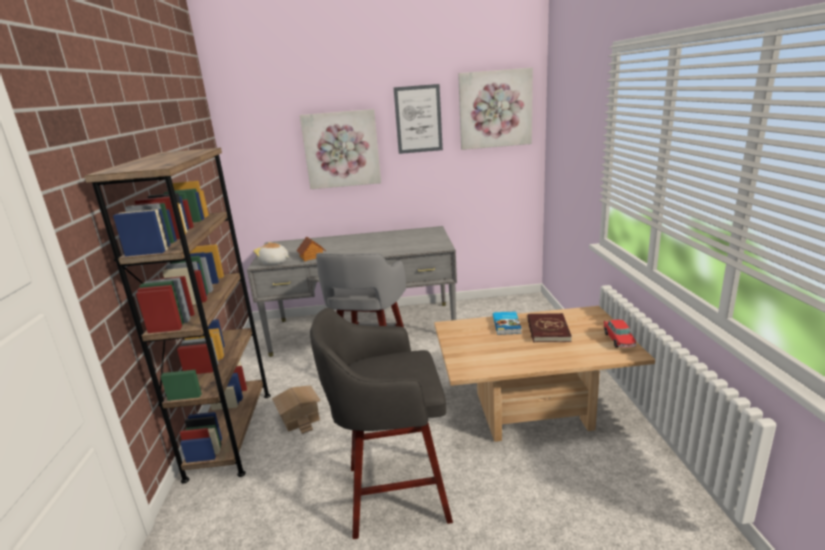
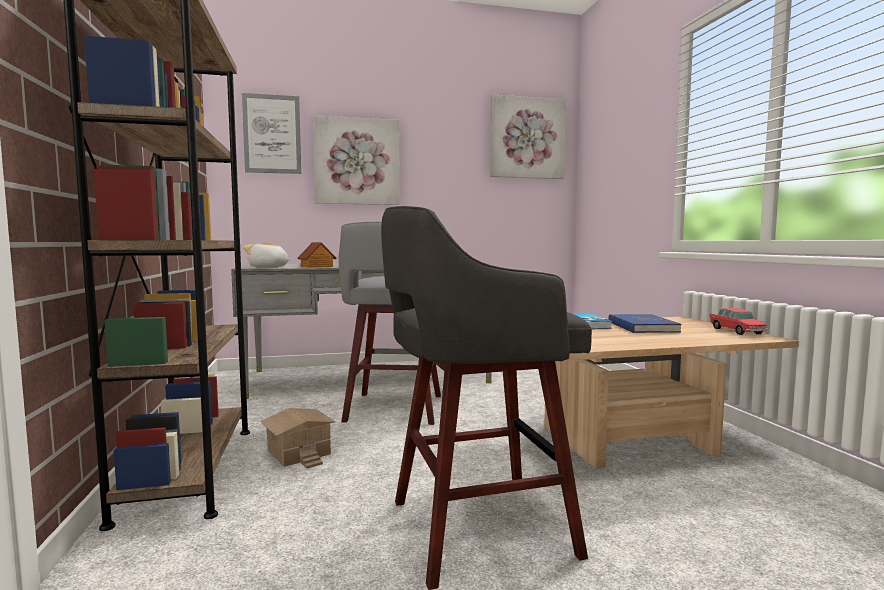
camera: 10 degrees left, 15 degrees down
picture [394,84,443,154] -> picture moved to [242,93,301,174]
red book [527,313,572,343] -> blue book [608,314,681,333]

